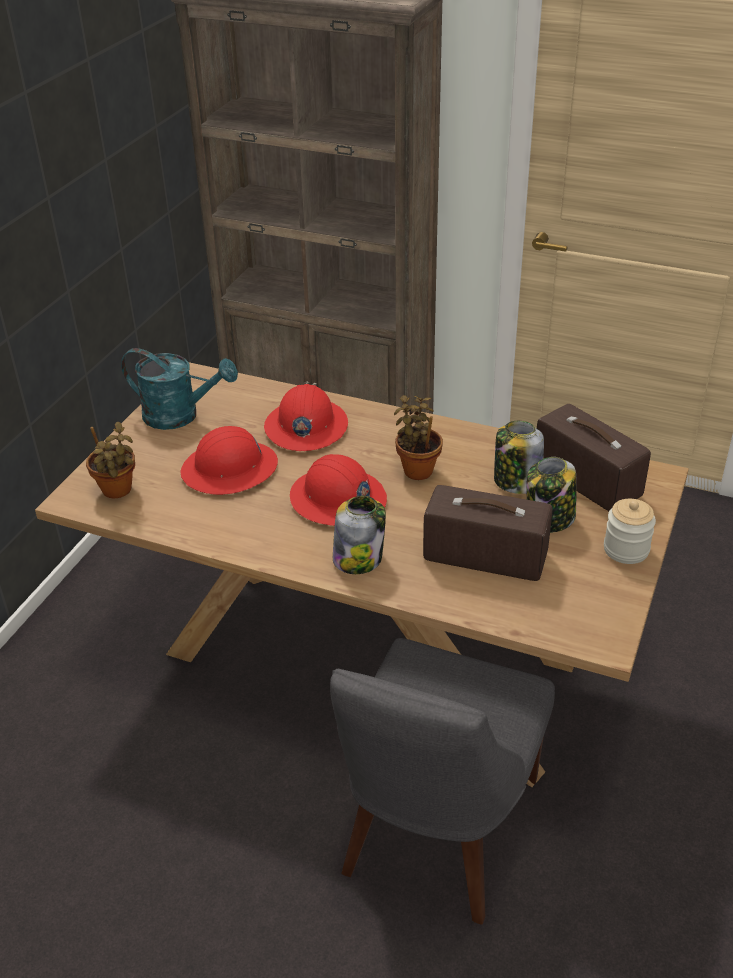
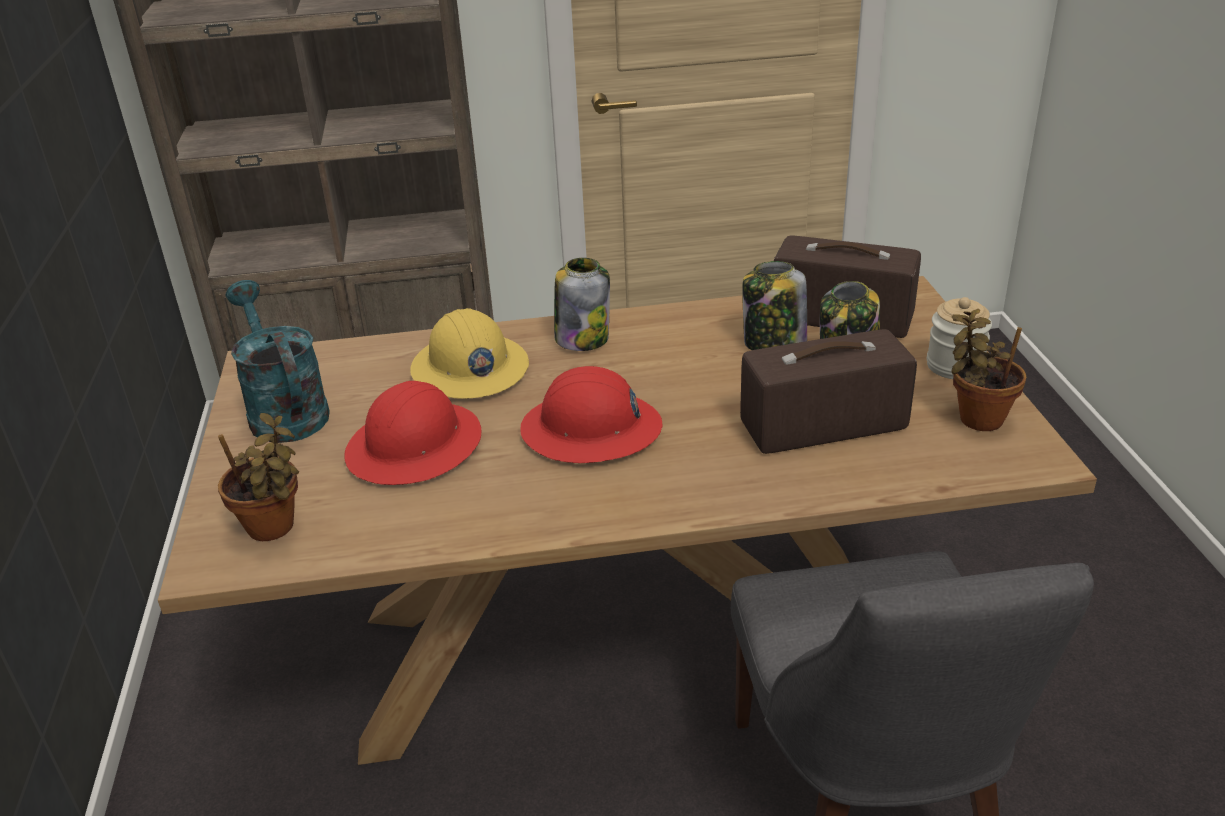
camera: 30 degrees left, 5 degrees down
turquoise watering can [121,348,238,430] -> turquoise watering can turned 105 degrees counterclockwise [226,280,330,443]
red hard hat [264,384,348,451] -> yellow hard hat [410,308,529,399]
jar [333,496,386,574] -> jar moved to [554,258,610,351]
potted plant [394,395,443,480] -> potted plant moved to [952,309,1026,431]

